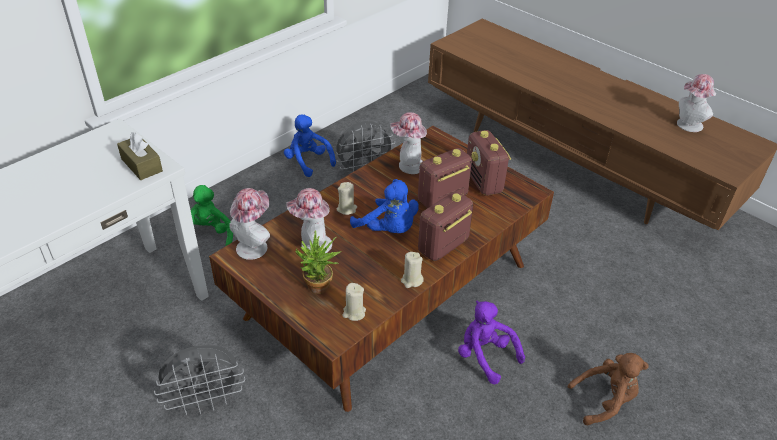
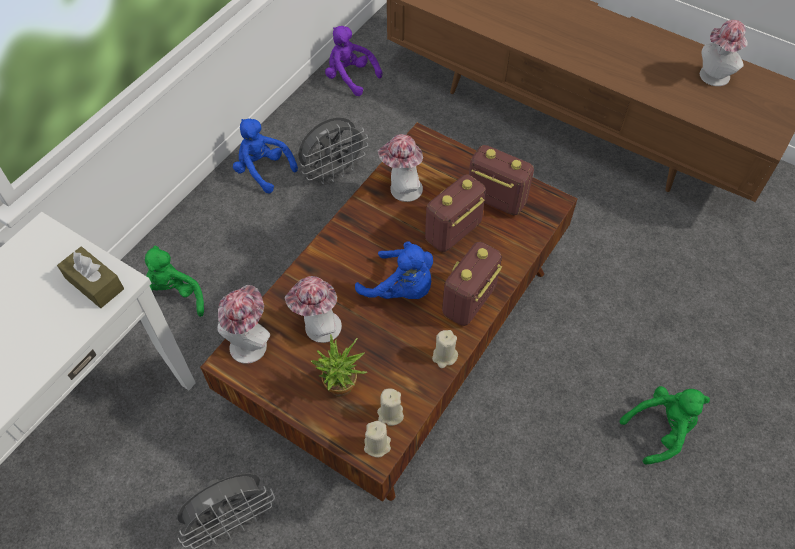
camera: 10 degrees left, 15 degrees up
beige candle [337,182,357,215] -> beige candle moved to [364,421,391,458]
purple plush toy [458,300,525,385] -> purple plush toy moved to [325,26,382,96]
radio [467,130,511,196] -> radio turned 150 degrees clockwise [469,145,534,215]
brown plush toy [567,353,648,425] -> green plush toy [620,386,710,464]

